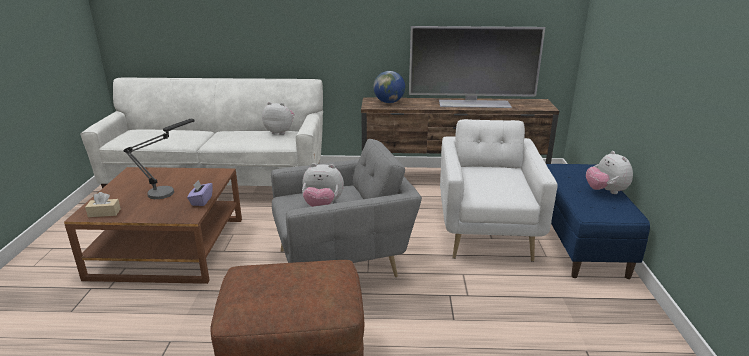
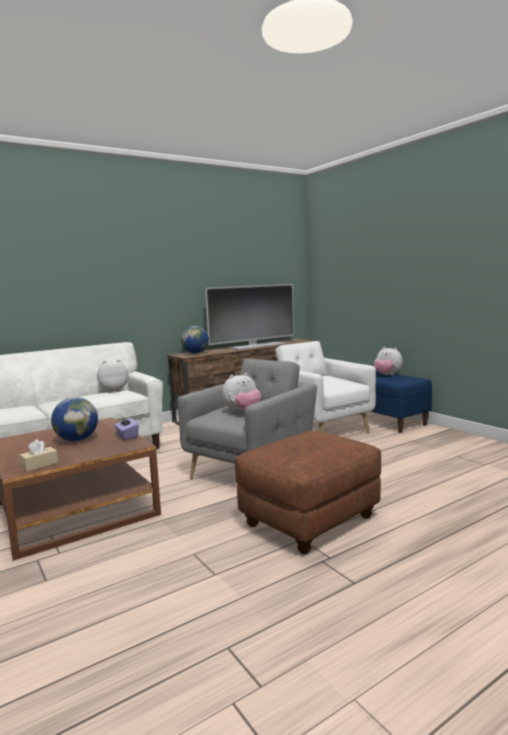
camera: 35 degrees left, 15 degrees down
table lamp [123,119,195,199] -> globe [51,397,98,441]

